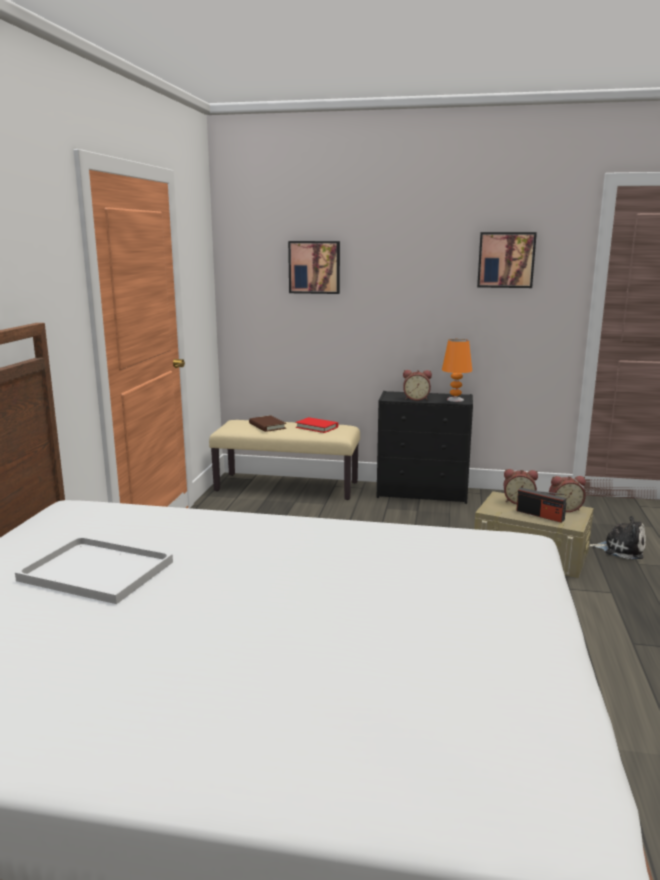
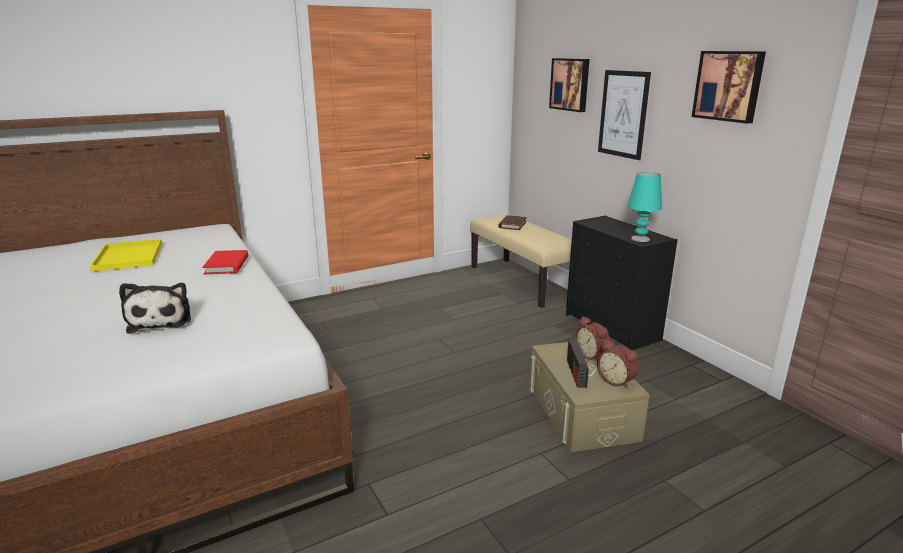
camera: 50 degrees right, 5 degrees up
white tray [15,536,173,604] -> yellow tray [90,239,162,272]
red book [295,417,338,433] -> red book moved to [202,250,248,274]
alarm clock [403,370,432,401] -> none
orange table lamp [442,339,472,402] -> turquoise table lamp [627,172,662,242]
plush toy [589,516,646,559] -> plush toy moved to [119,283,191,334]
none -> picture [598,70,651,160]

